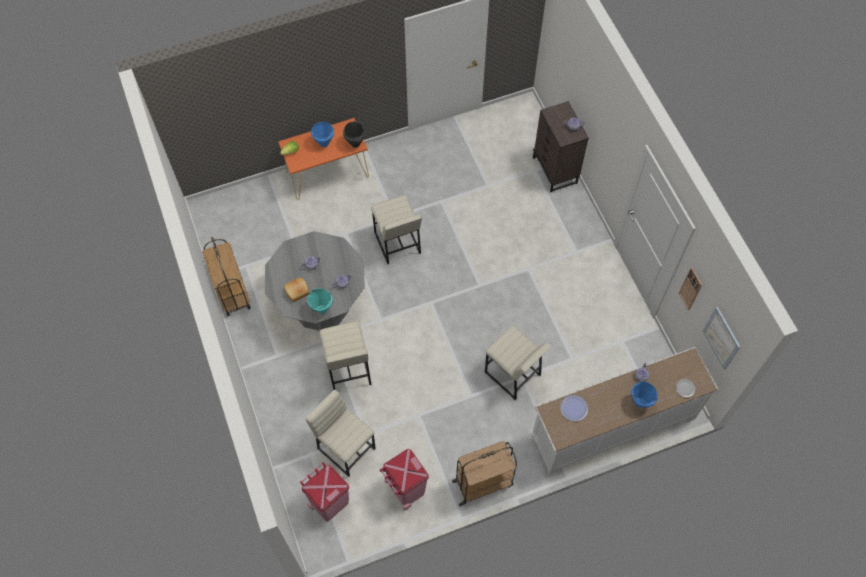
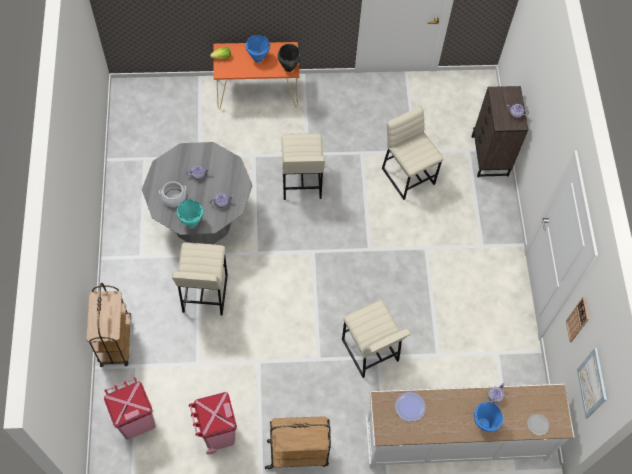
camera: 15 degrees right, 0 degrees up
brown cart [202,237,251,316] -> brown cart moved to [86,283,131,367]
bread [284,277,309,302] -> cooking pot [159,181,186,207]
beige chair [306,390,376,477] -> beige chair moved to [382,107,443,200]

